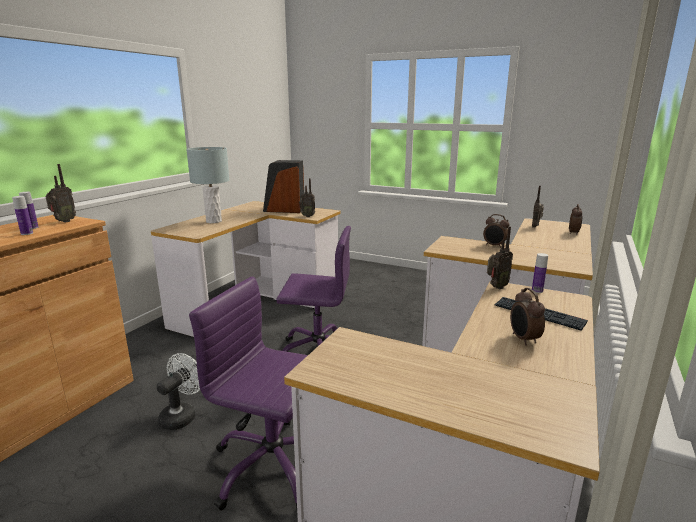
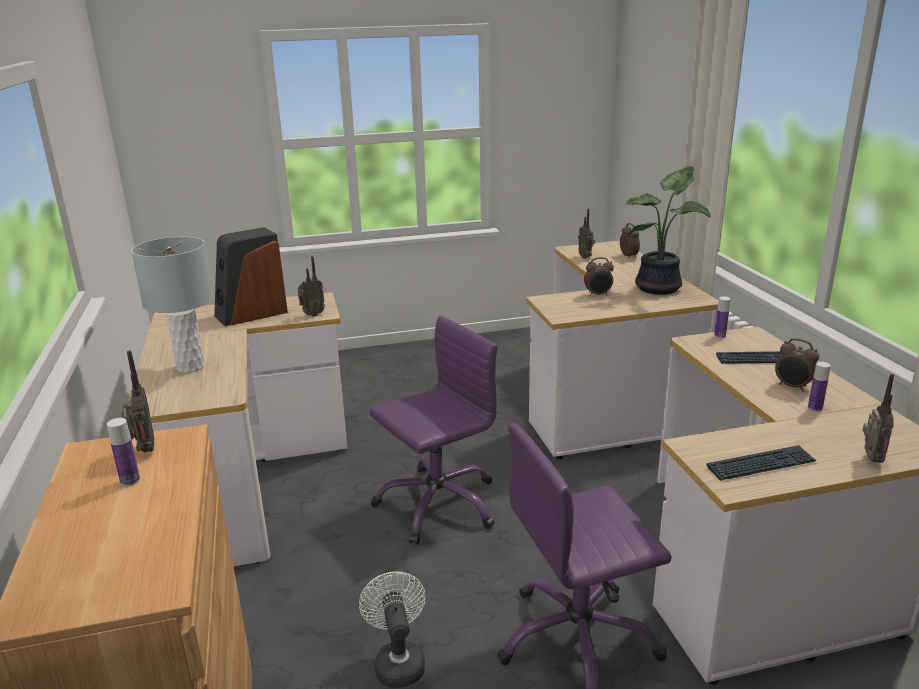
camera: 40 degrees left, 5 degrees up
bottle [12,196,33,235] -> bottle moved to [808,362,831,412]
radio [487,226,513,289] -> radio moved to [863,374,894,463]
none -> potted plant [625,166,711,295]
none -> keyboard [706,445,817,481]

